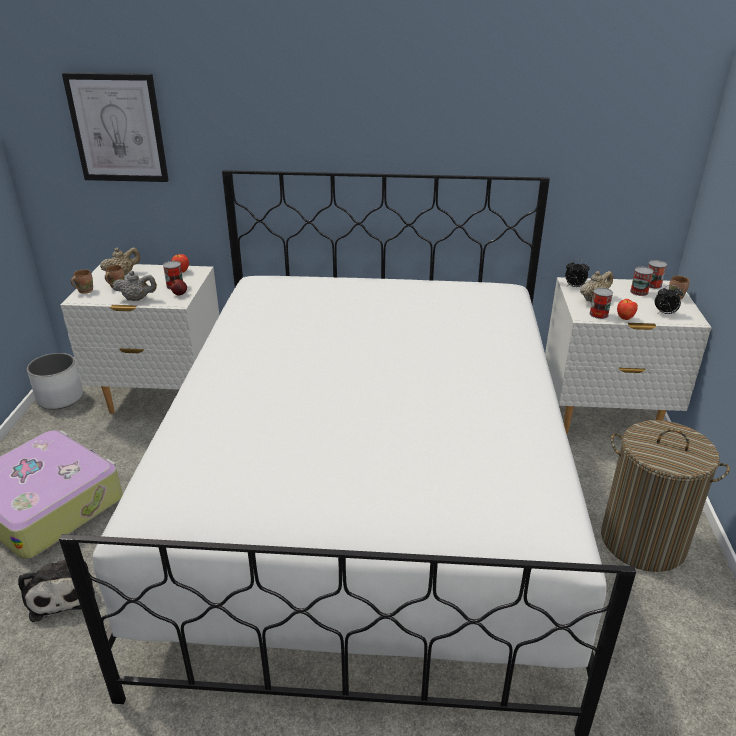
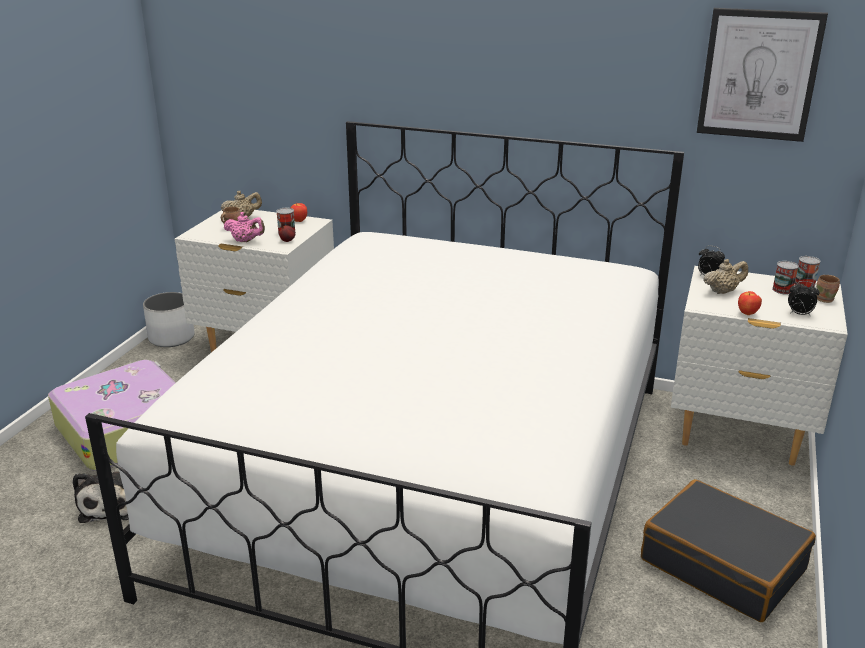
camera: 15 degrees right, 5 degrees down
picture [62,73,169,182] -> picture moved to [697,8,828,142]
brown mug [71,270,93,294] -> none
grey teapot [112,271,157,301] -> pink teapot [224,212,265,242]
can [589,288,613,319] -> none
laundry basket [601,420,730,572] -> black suitcase [641,479,816,622]

